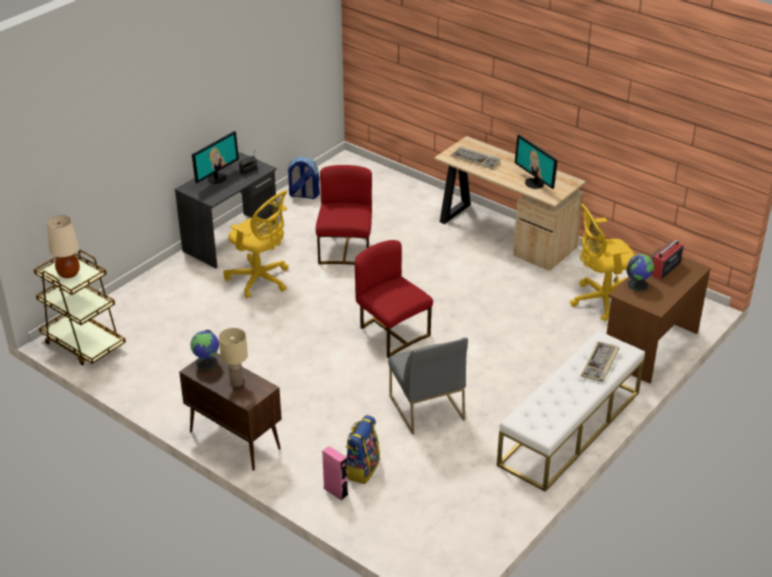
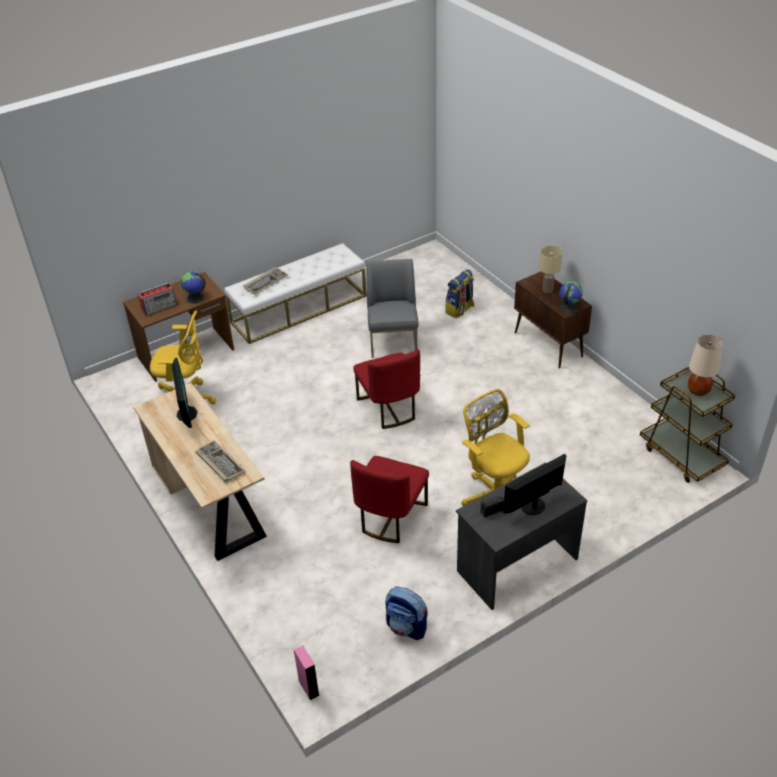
camera: 160 degrees left, 5 degrees up
pink speaker [322,446,348,500] -> pink speaker moved to [294,646,319,700]

